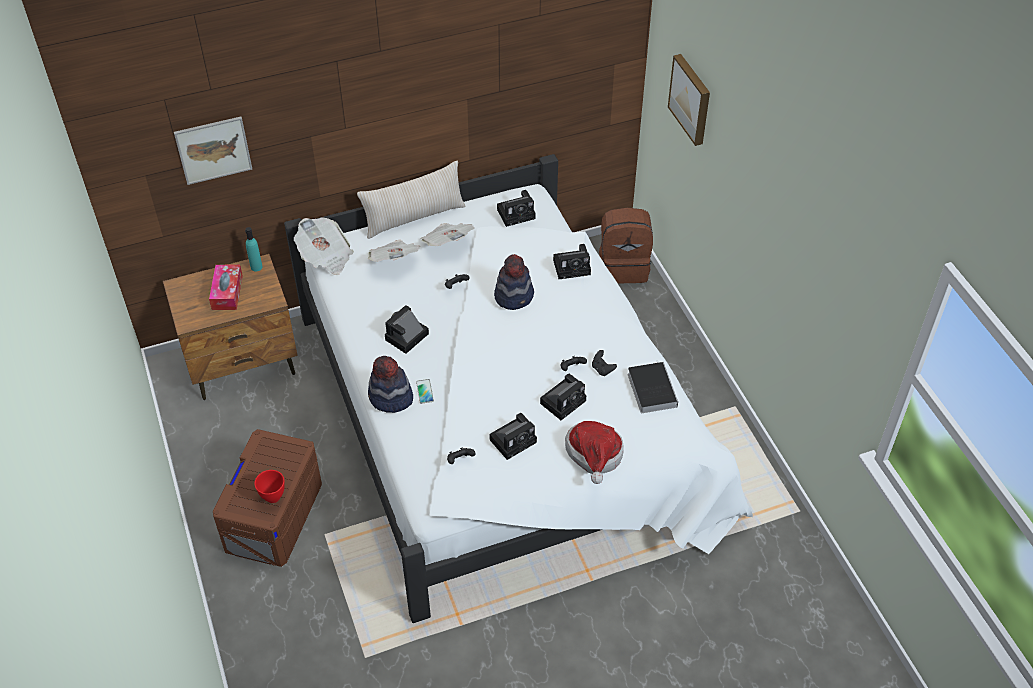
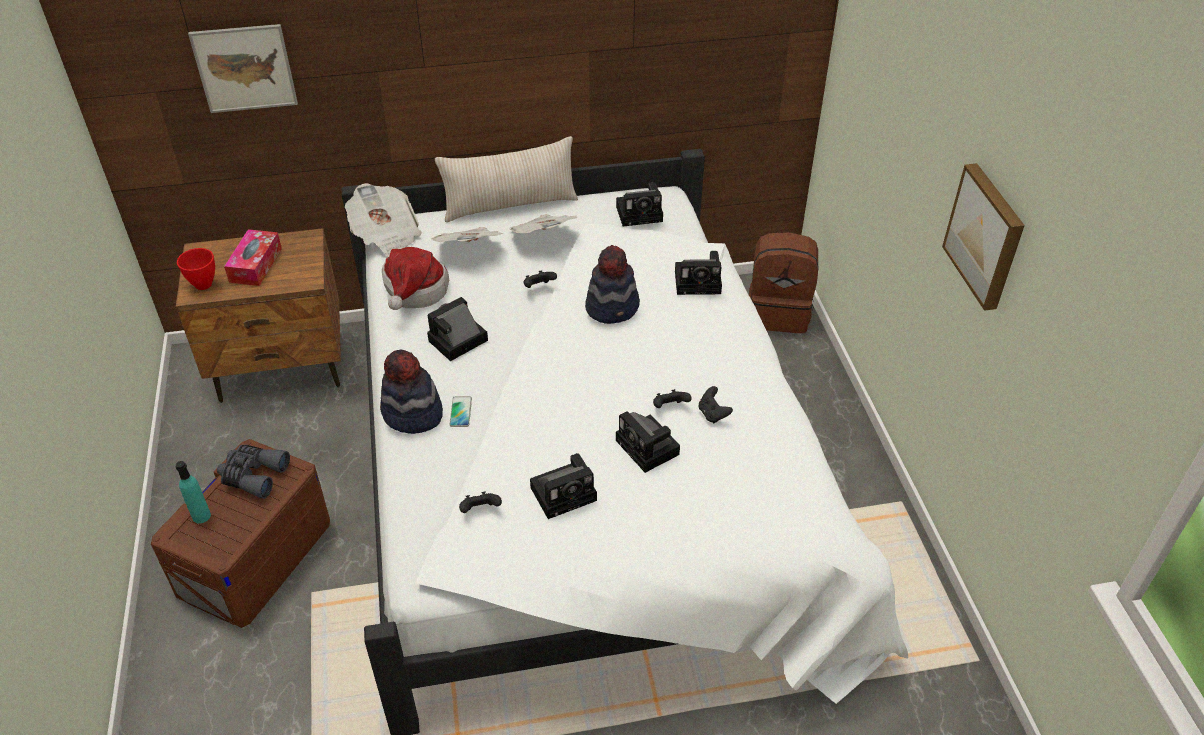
camera: 10 degrees right, 5 degrees down
turquoise bottle [245,227,263,271] -> turquoise bottle moved to [176,461,211,523]
red bowl [254,470,285,503] -> red bowl moved to [177,248,215,290]
camera [540,374,586,420] -> camera turned 90 degrees clockwise [616,411,680,473]
hat [565,421,624,484] -> hat moved to [382,247,449,310]
book [628,361,678,413] -> none
picture [668,54,710,146] -> picture moved to [942,163,1025,311]
none -> grey binoculars [217,445,290,499]

